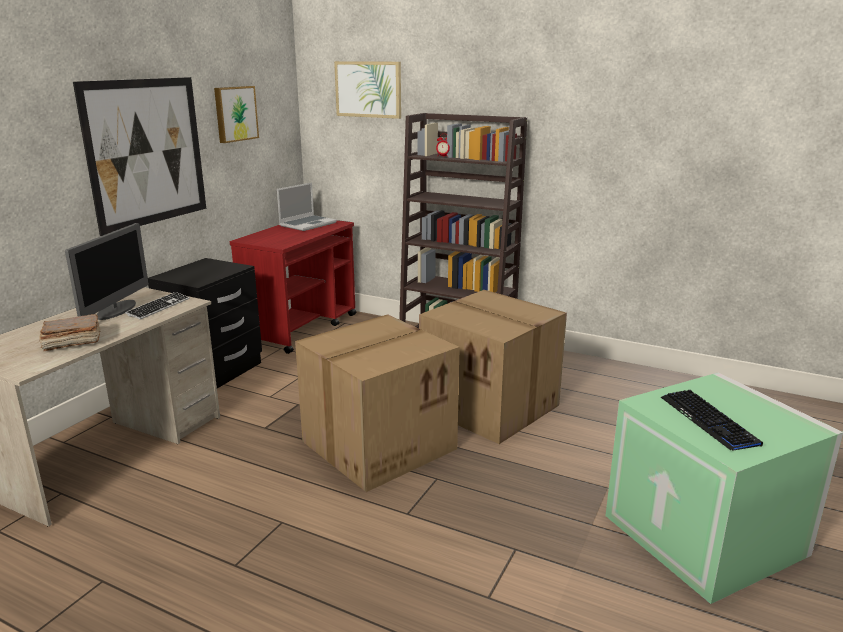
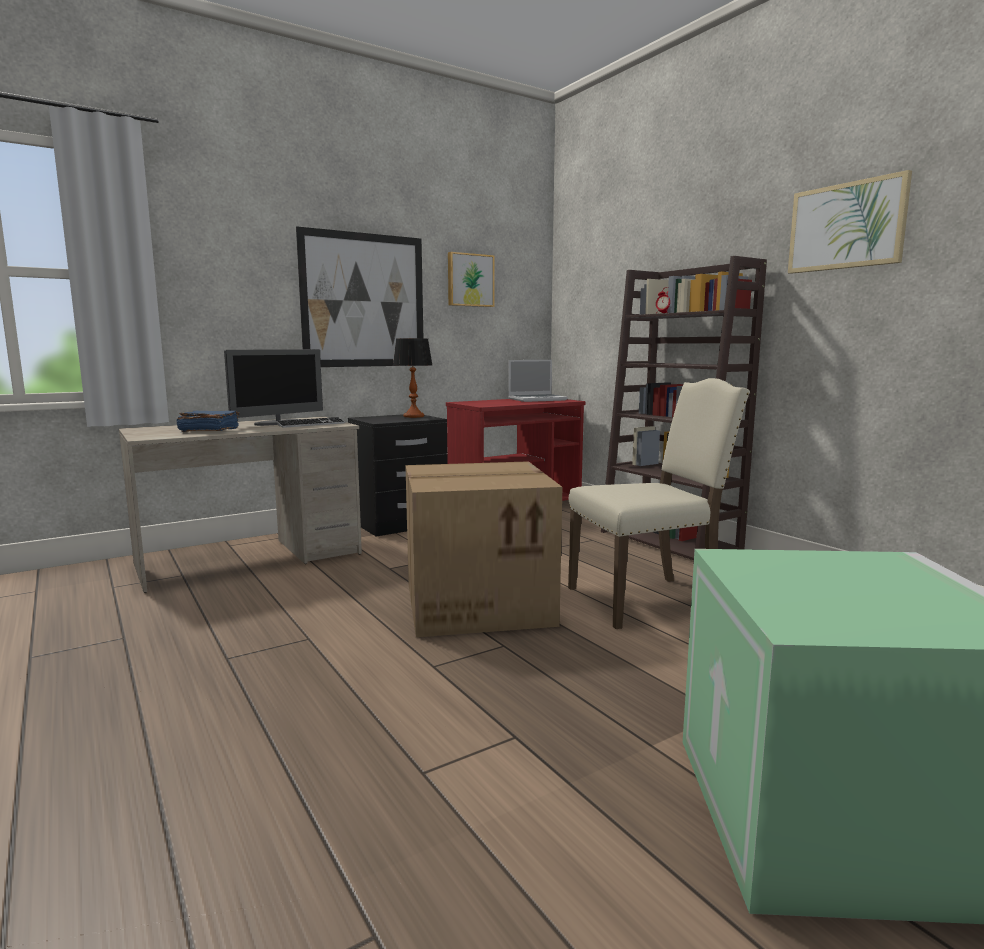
camera: 30 degrees right, 10 degrees down
brown book [39,314,100,351] -> blue book [177,410,240,432]
picture [334,61,401,119] -> picture moved to [788,170,912,274]
cardboard box [419,290,567,444] -> beige chair [568,378,750,629]
keyboard [661,390,763,451] -> none
none -> table lamp [393,338,432,418]

